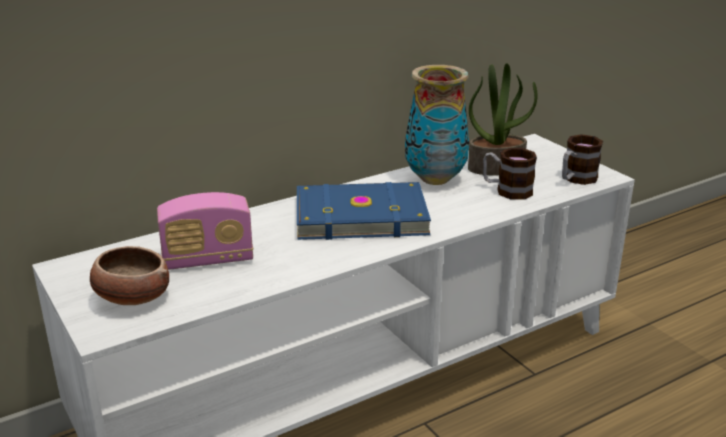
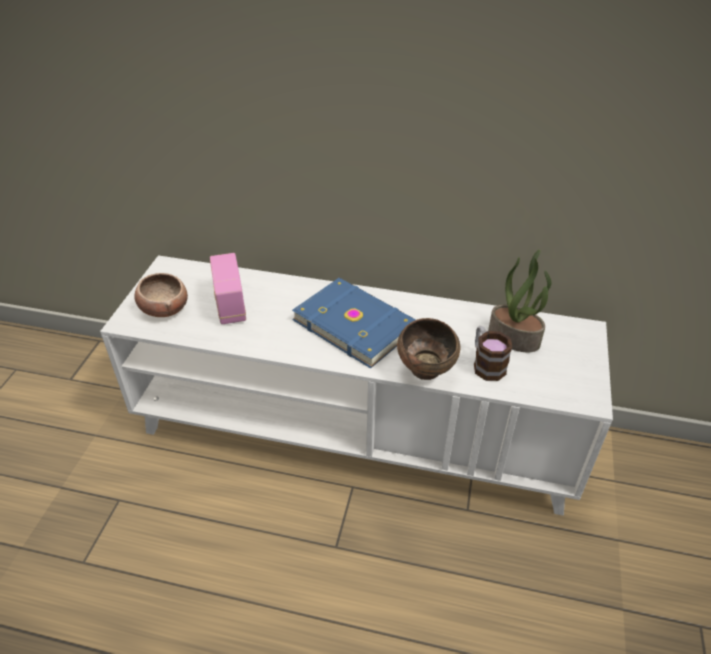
camera: 45 degrees right, 15 degrees up
radio [157,192,253,270] -> radio turned 45 degrees clockwise [210,253,246,324]
vase [405,65,469,185] -> none
mug [562,134,603,185] -> none
none -> brown bowl [397,318,460,380]

